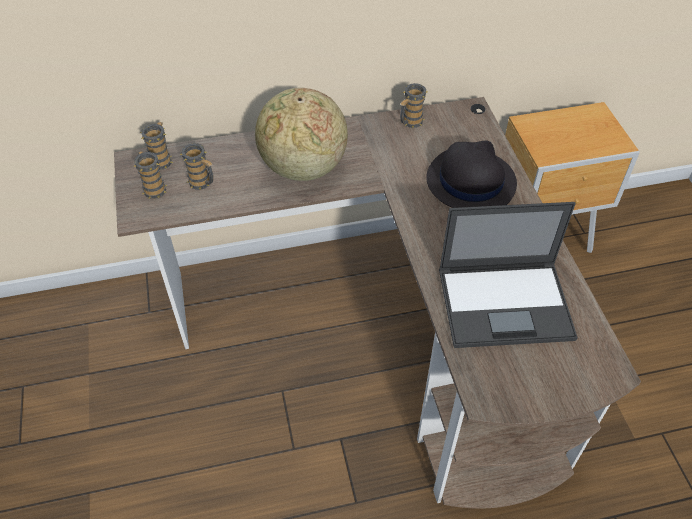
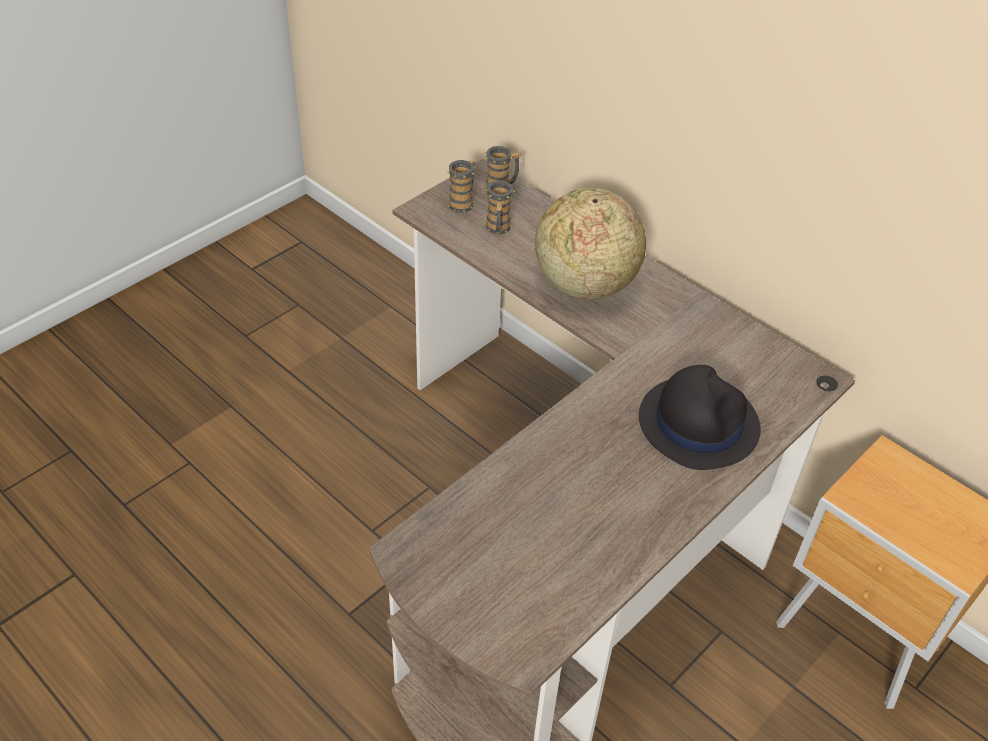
camera: 55 degrees right, 5 degrees down
mug [400,83,427,128] -> none
laptop [439,202,578,348] -> none

